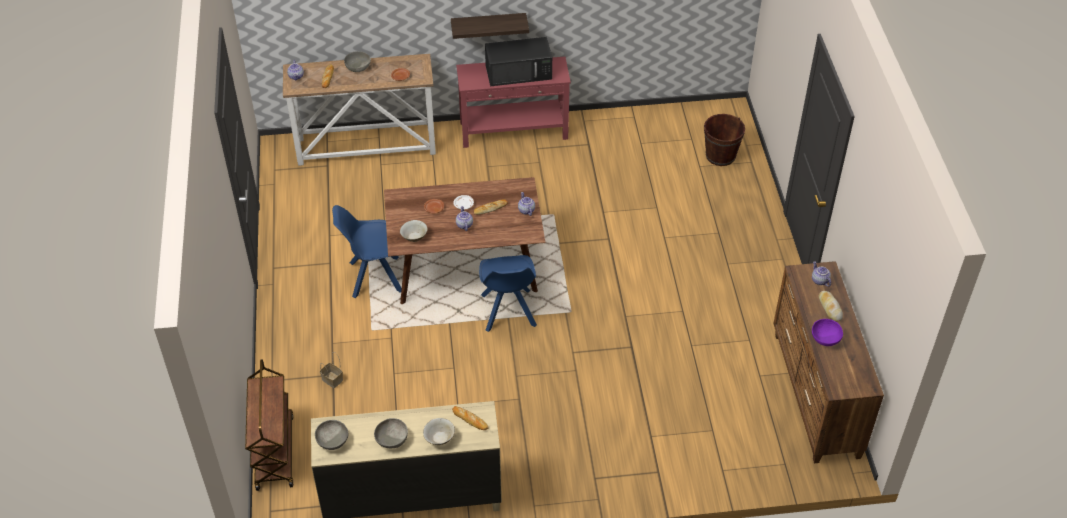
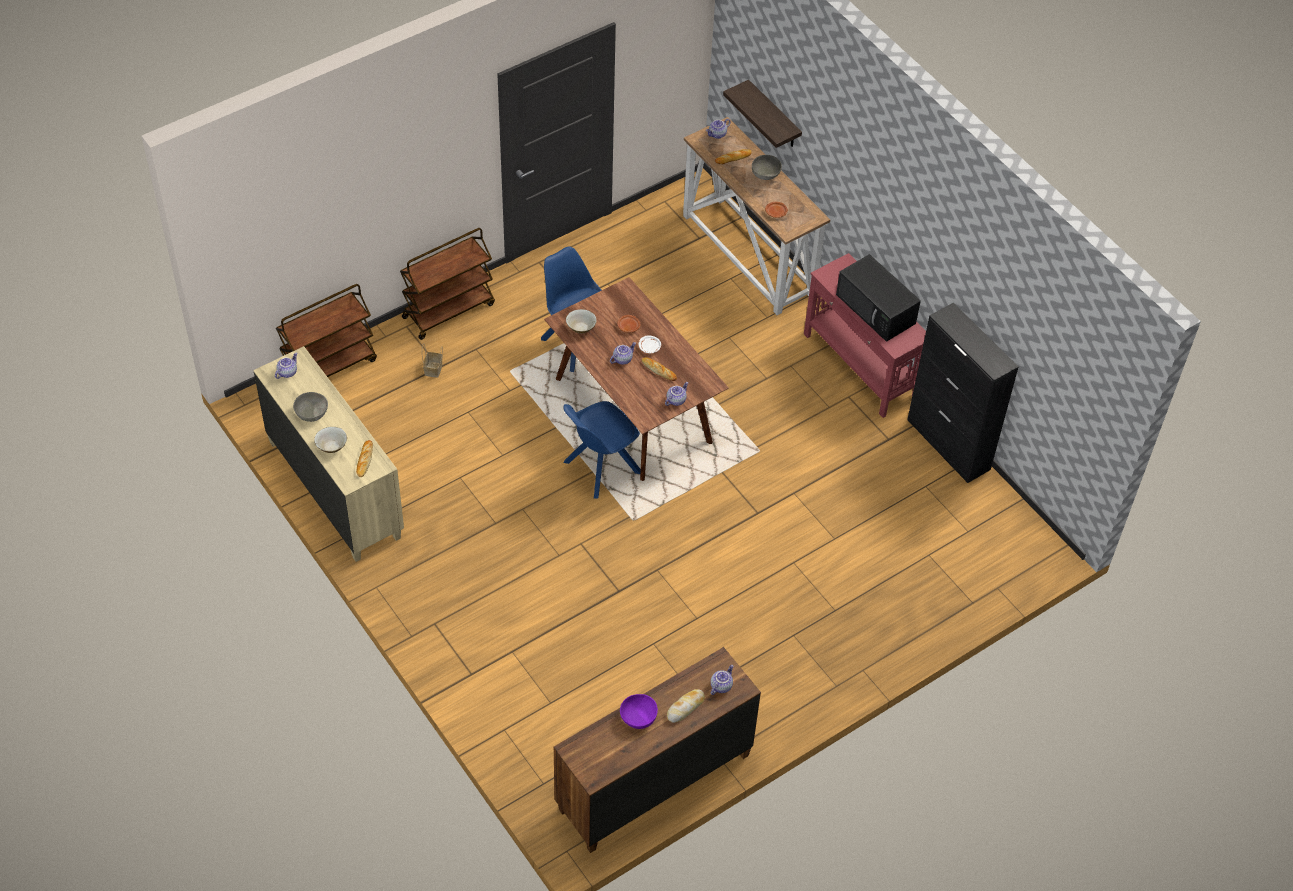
camera: 60 degrees right, 5 degrees up
grey bowl [315,420,348,450] -> teapot [275,353,298,379]
shelf [451,13,529,39] -> shelf moved to [723,80,802,148]
brown bucket [704,114,745,166] -> none
none -> brown cart [400,228,495,340]
none -> black cabinet [907,302,1018,483]

